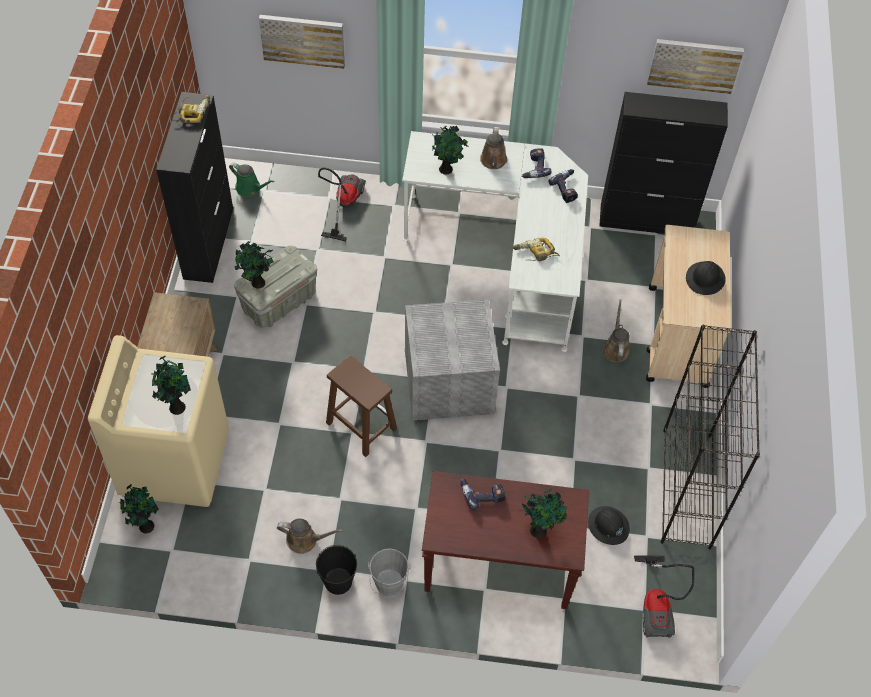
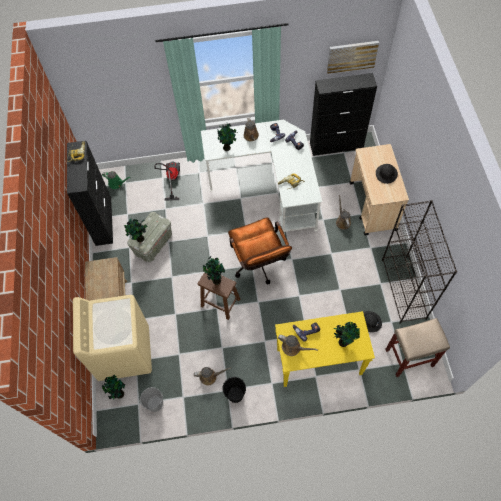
camera: 10 degrees left, 5 degrees up
potted plant [151,355,191,415] -> potted plant moved to [203,256,225,285]
picture [259,15,345,69] -> none
grey bucket [368,549,410,596] -> grey bucket moved to [139,387,163,415]
grey storage box [405,299,500,421] -> brown office chair [228,217,292,284]
brown console table [422,471,589,609] -> yellow console table [275,311,375,387]
vacuum cleaner [634,555,694,638] -> beige stool [385,318,450,377]
none -> brown watering can [278,335,318,356]

